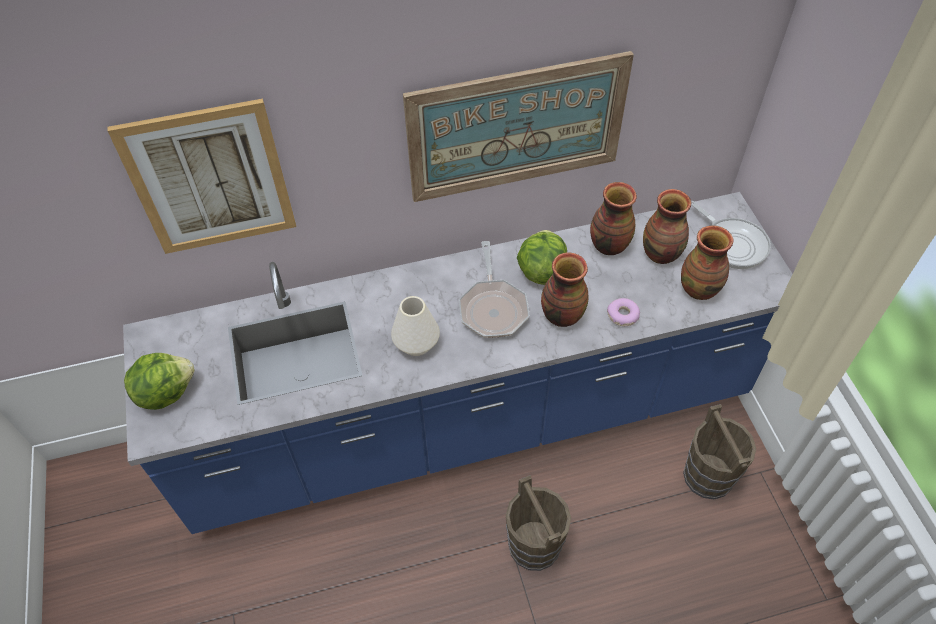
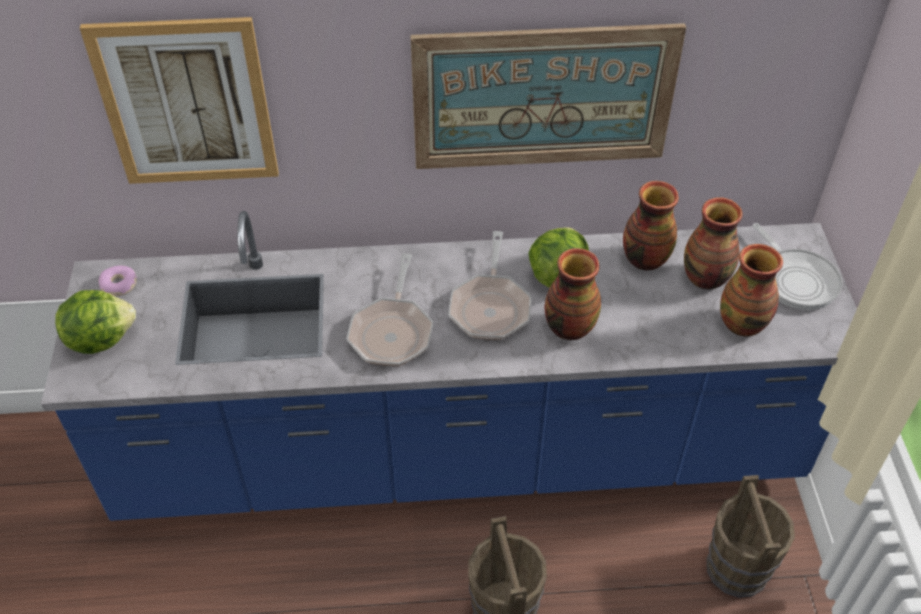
camera: 10 degrees right, 5 degrees down
white vase [391,296,440,356] -> frying pan [346,253,433,366]
donut [607,298,640,326] -> donut moved to [99,266,137,296]

